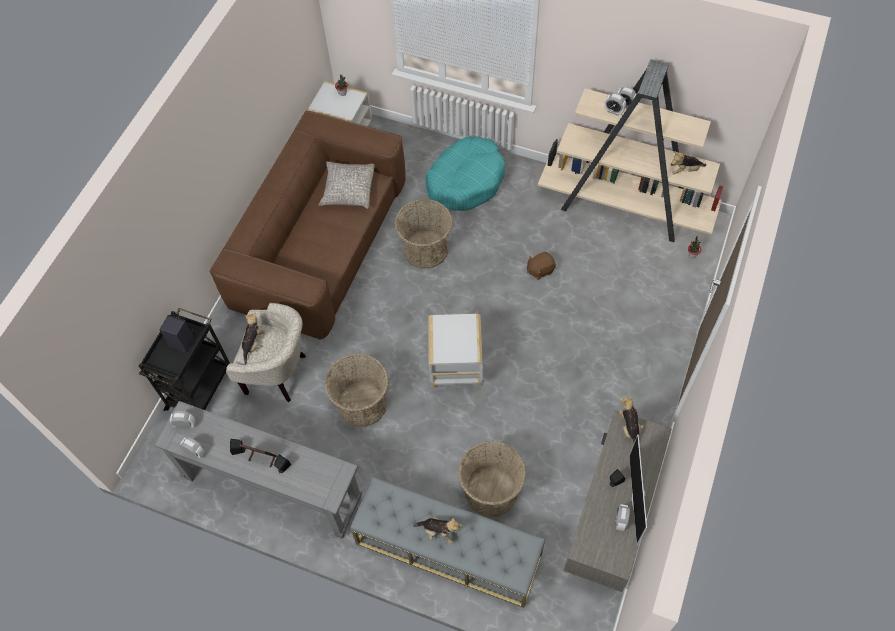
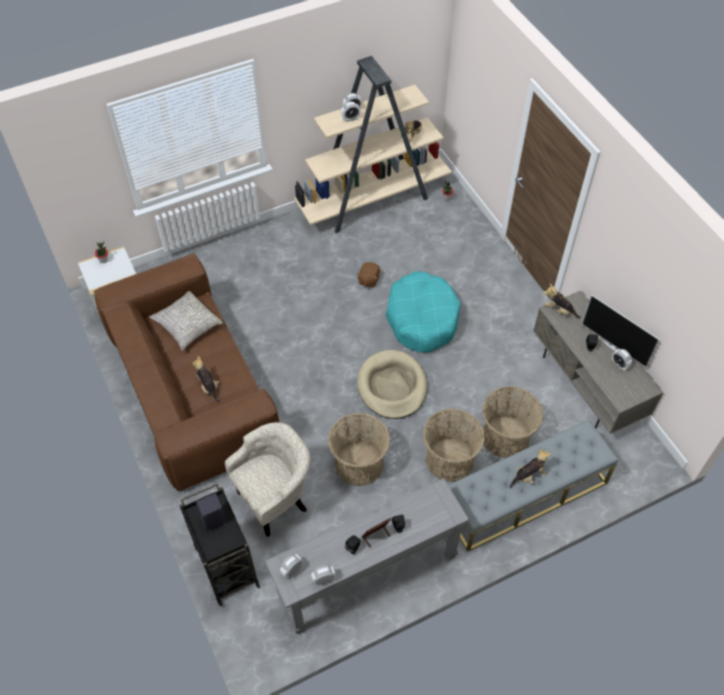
camera: 50 degrees left, 5 degrees down
plush toy [241,312,266,364] -> plush toy moved to [192,356,220,403]
basket [394,199,453,269] -> basket moved to [423,409,485,482]
turquoise dog bed [425,136,505,211] -> turquoise dog bed moved to [386,271,461,353]
white side table [428,314,483,388] -> beige dog bed [357,350,427,419]

